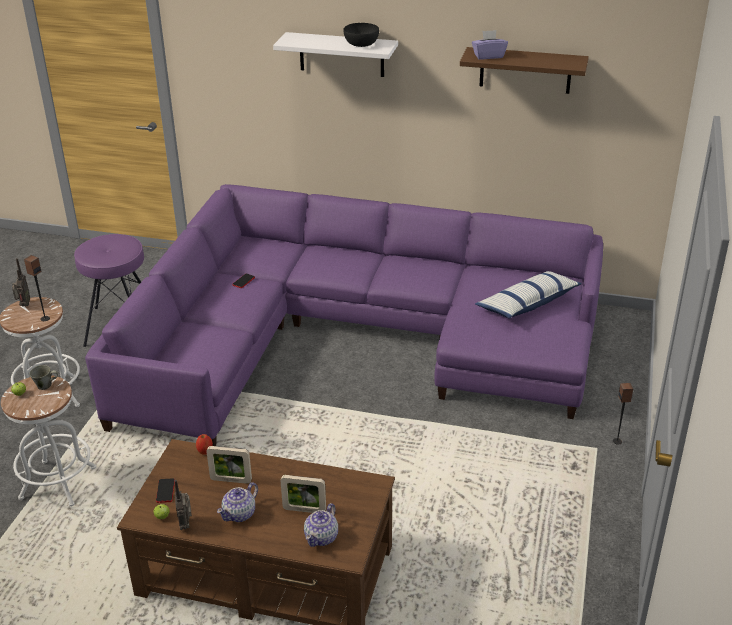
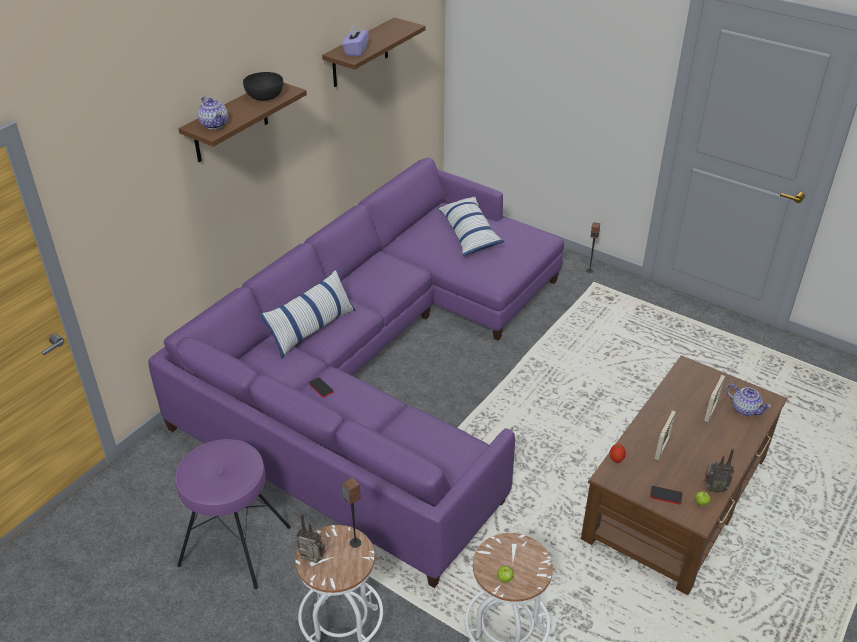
camera: 70 degrees left, 5 degrees up
grey mug [29,365,58,390] -> none
teapot [217,482,258,522] -> teapot moved to [197,96,228,129]
white shelf [273,32,398,77] -> brown shelf [179,82,307,162]
none -> pillow [260,269,355,359]

